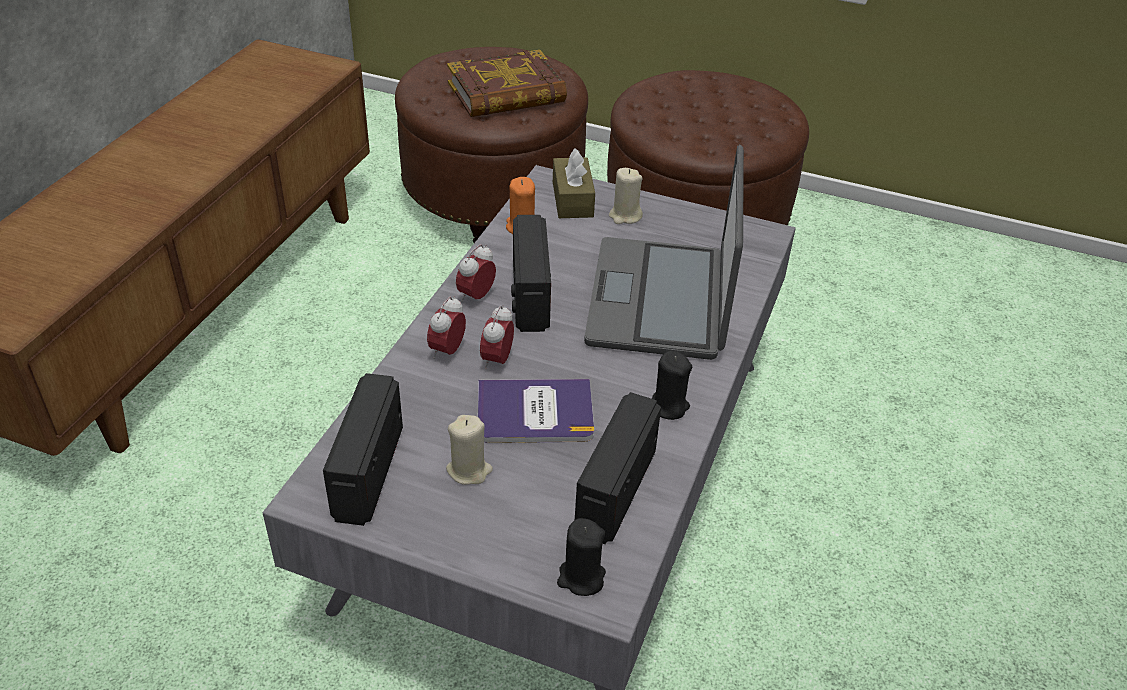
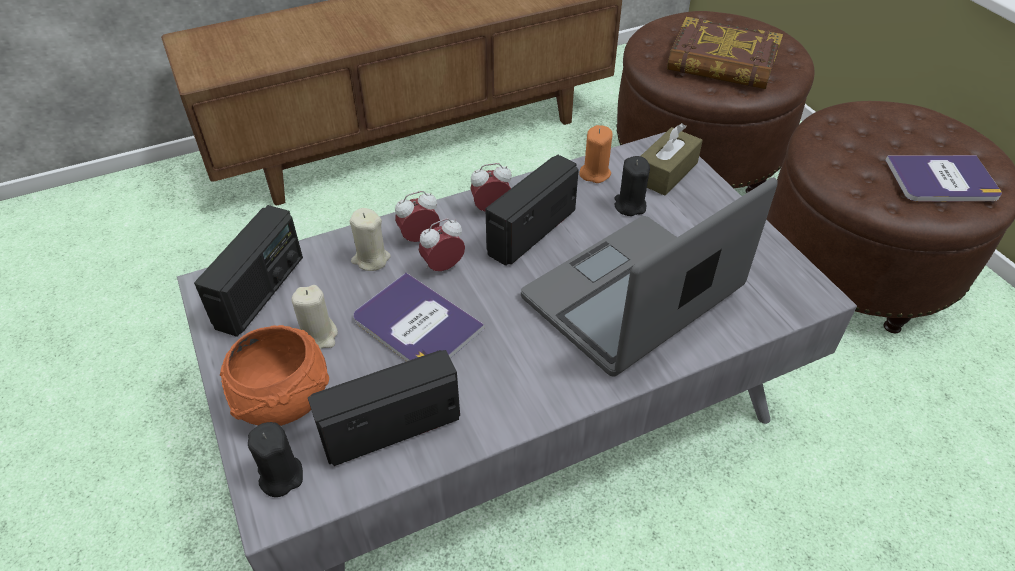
camera: 45 degrees right, 5 degrees up
radio [323,373,403,526] -> radio turned 150 degrees clockwise [194,205,303,337]
beige candle [609,168,643,224] -> beige candle moved to [350,208,391,271]
black candle [652,350,692,420] -> black candle moved to [615,156,650,216]
none -> orange bowl [220,325,329,426]
none -> book [885,155,1002,201]

